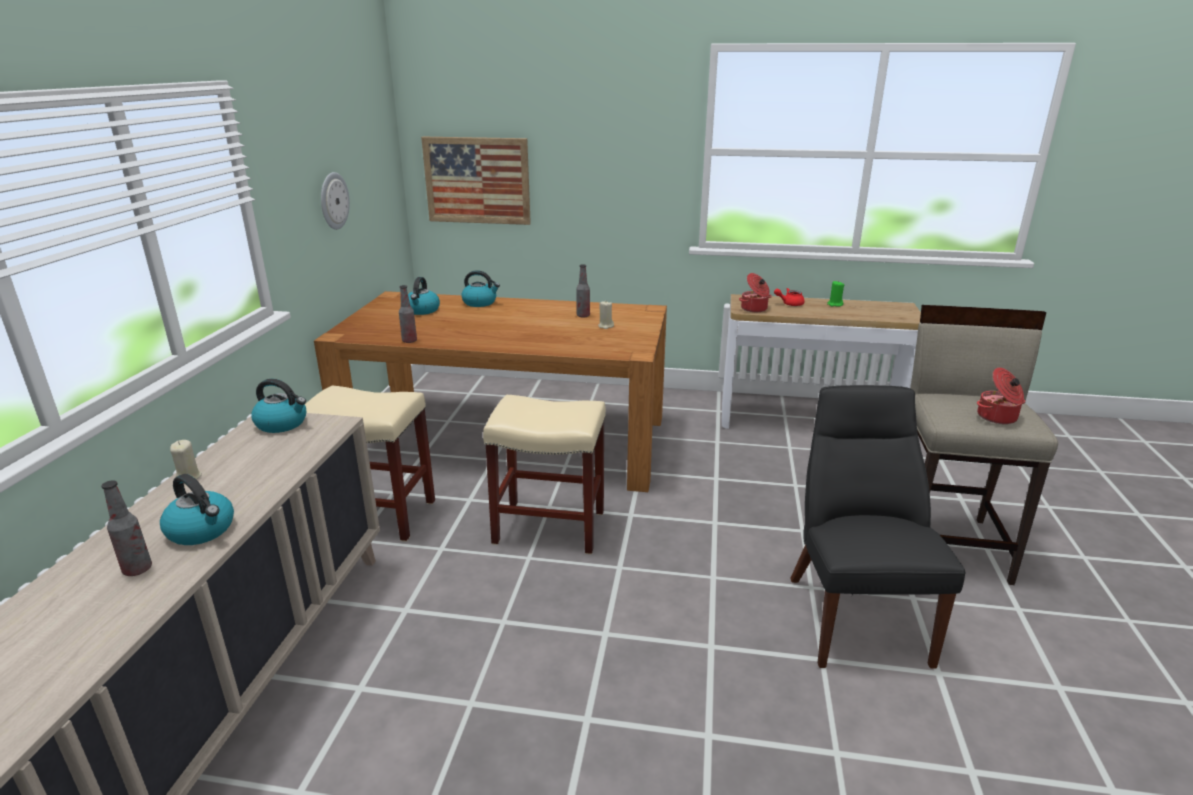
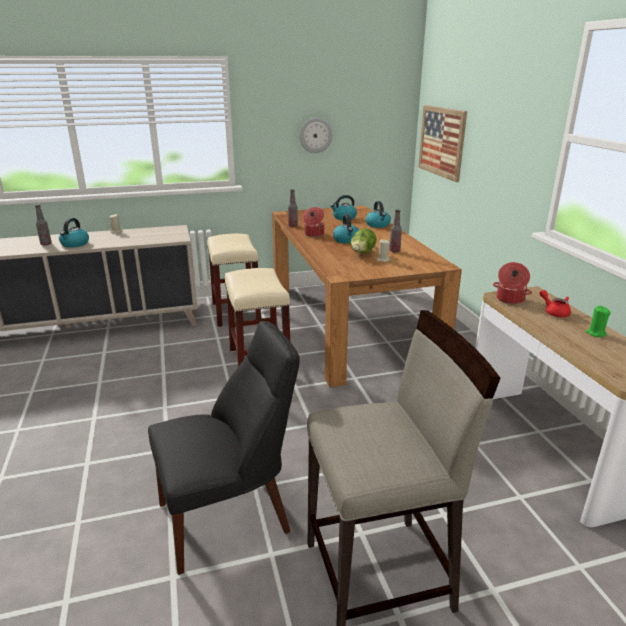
camera: 65 degrees right, 0 degrees up
kettle [251,379,306,433] -> kettle moved to [333,214,359,244]
cooking pot [977,368,1025,424] -> cooking pot moved to [303,207,325,237]
none -> lettuce [350,228,377,253]

